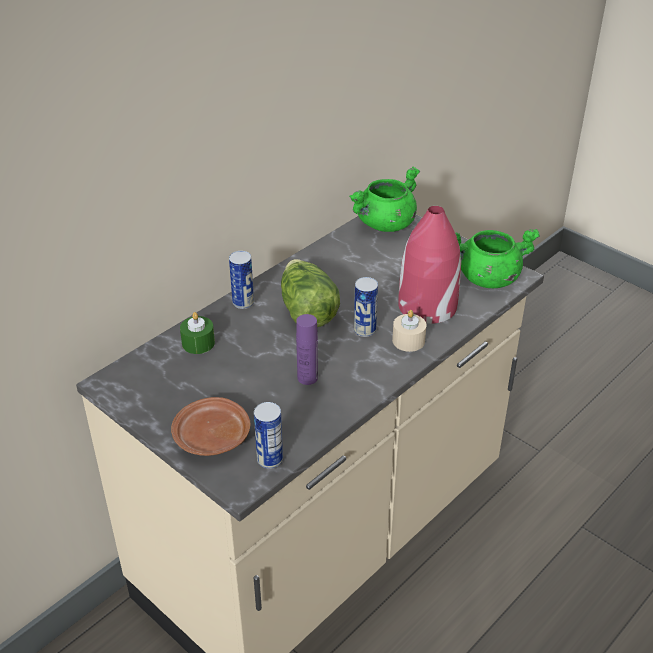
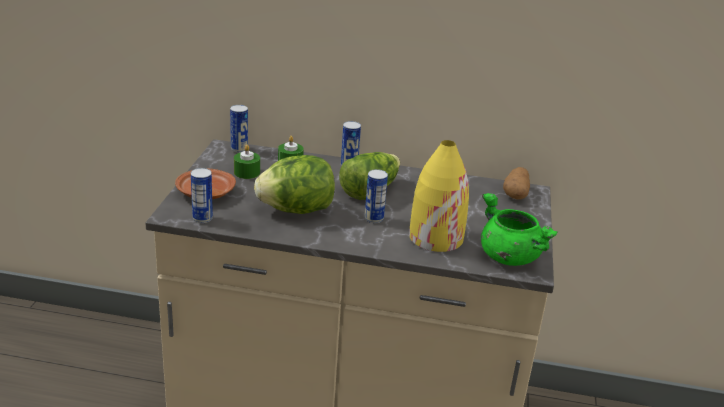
camera: 55 degrees right, 10 degrees down
purple bottle [296,314,318,385] -> lettuce [254,155,335,214]
green cooking pot [349,167,420,232] -> potato [503,167,530,200]
beige candle [392,310,426,352] -> none
red vase [398,206,461,324] -> yellow vase [409,140,469,252]
none -> can [230,105,248,152]
none -> green candle [234,145,260,179]

